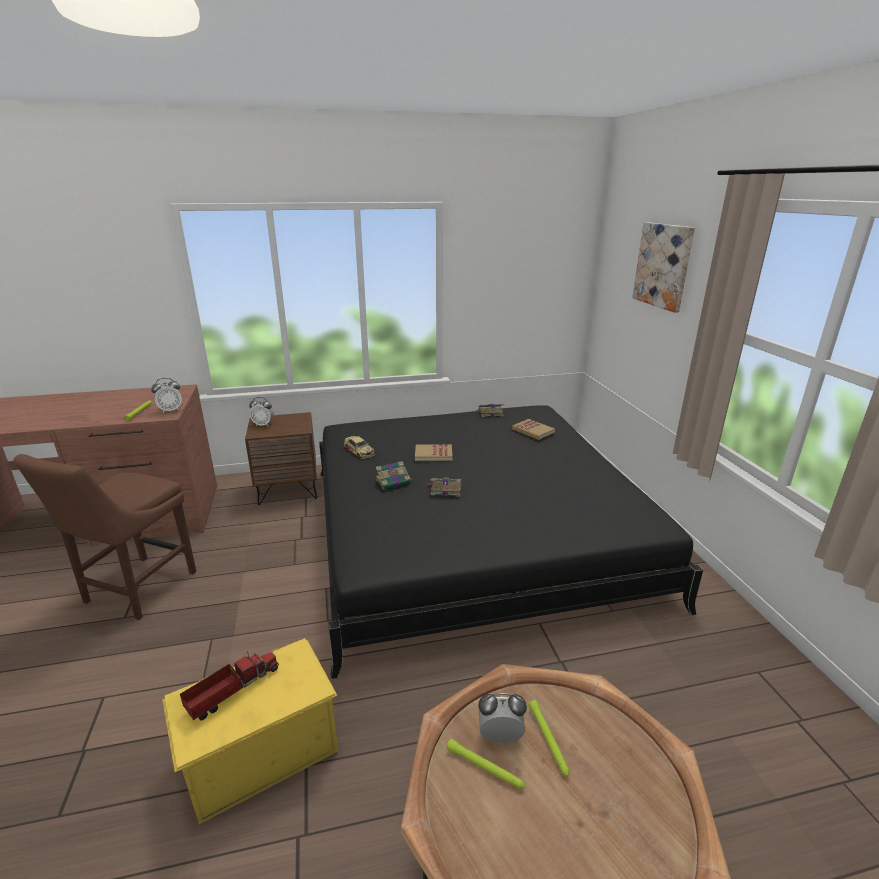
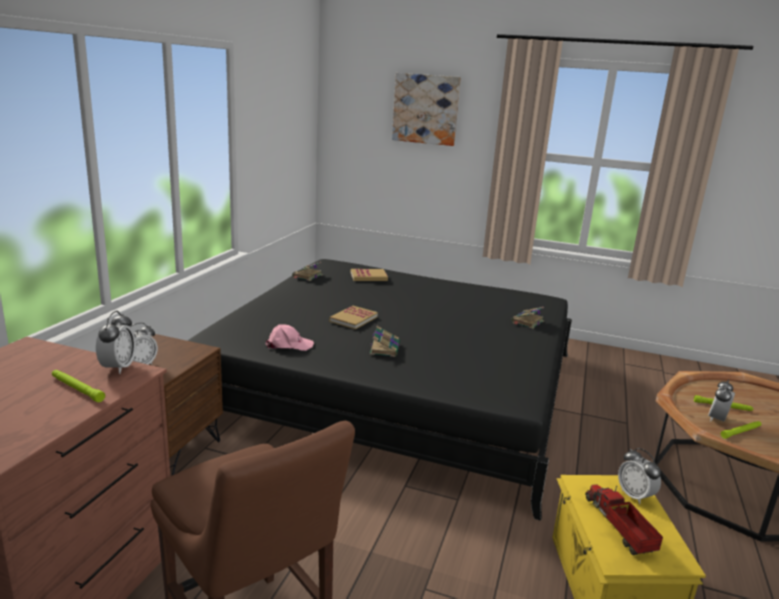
camera: 60 degrees left, 5 degrees down
toy car [344,436,375,459] -> pink cap [266,324,314,351]
book [427,477,462,497] -> book moved to [511,307,544,329]
none -> alarm clock [618,448,661,504]

